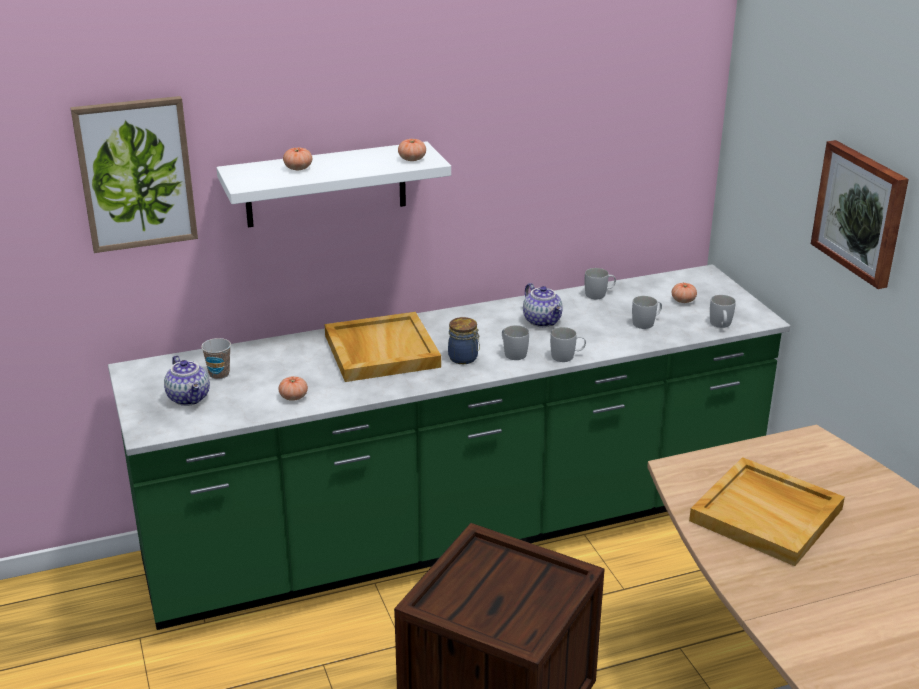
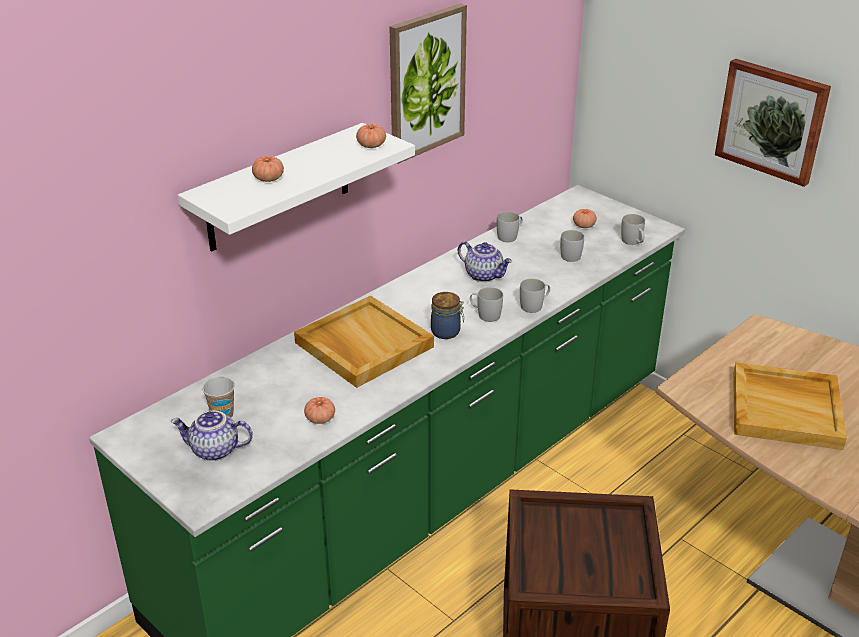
camera: 25 degrees left, 5 degrees up
picture [70,96,198,253] -> picture moved to [389,3,467,164]
teapot [164,355,210,406] -> teapot turned 150 degrees clockwise [171,411,253,461]

